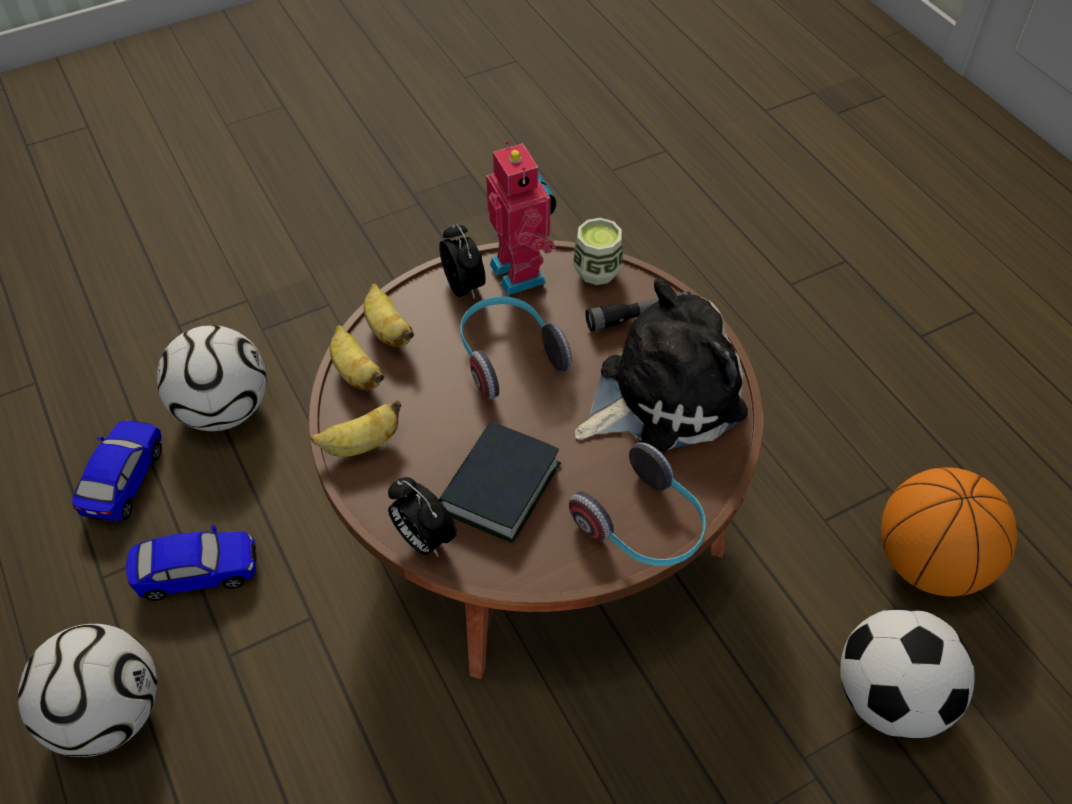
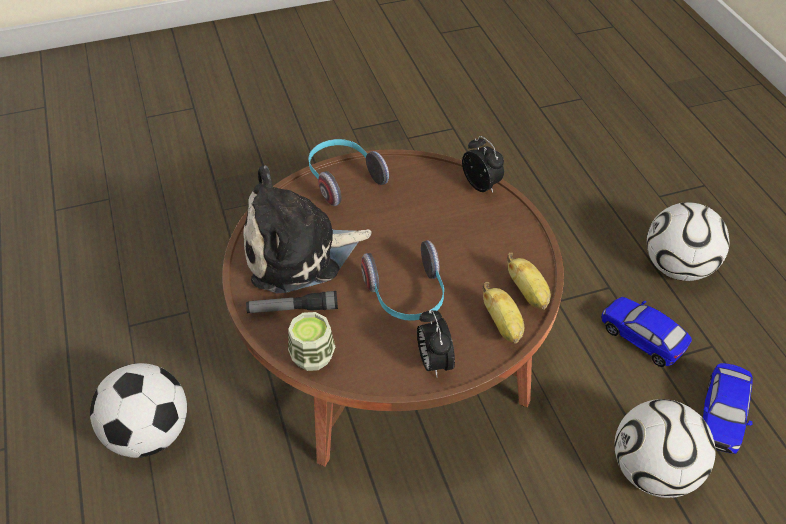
camera: 170 degrees left, 5 degrees down
toy car [126,525,256,601] -> toy car turned 45 degrees clockwise [601,297,692,367]
banana [310,400,401,457] -> none
book [439,421,561,543] -> none
toy robot [486,141,556,295] -> none
football [840,608,975,739] -> football moved to [90,363,187,458]
basketball [881,467,1017,597] -> none

